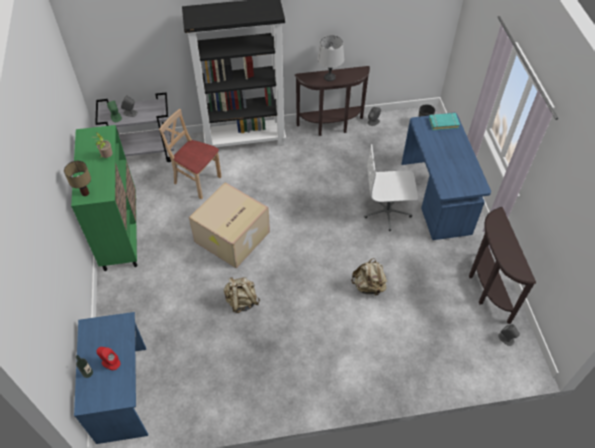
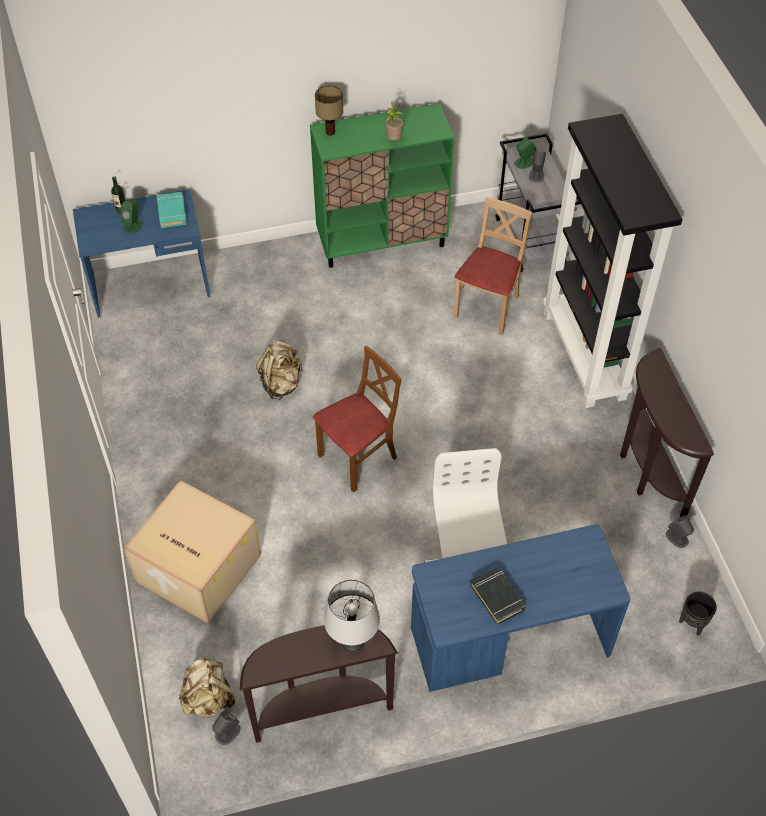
camera: 85 degrees right, 0 degrees up
red speaker [96,347,120,370] -> green speaker [120,199,143,234]
cardboard box [189,182,270,268] -> cardboard box moved to [124,480,261,624]
grey table lamp [317,35,344,81] -> grey table lamp moved to [324,579,380,652]
beige backpack [351,258,387,297] -> beige backpack moved to [179,657,235,718]
turquoise book [429,113,460,130] -> turquoise book moved to [156,192,187,228]
none -> brown chair [313,346,402,493]
none -> black book [470,567,525,625]

